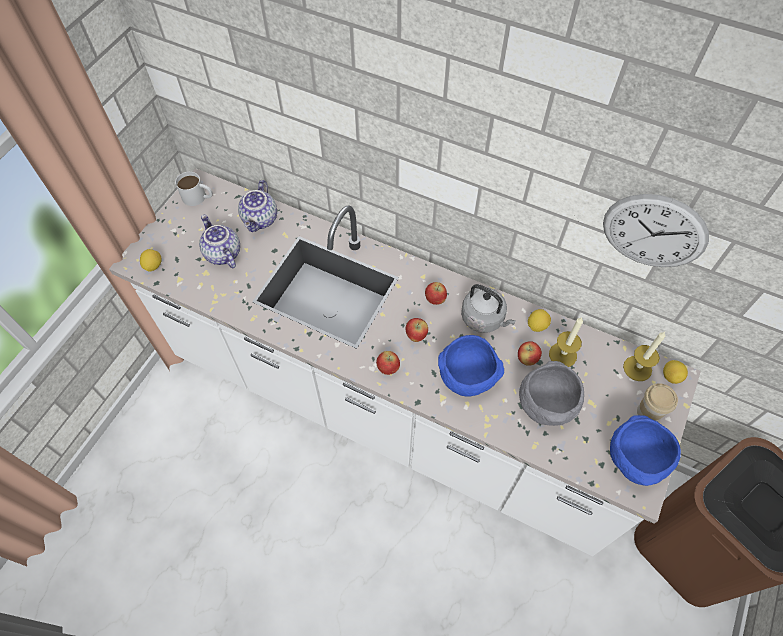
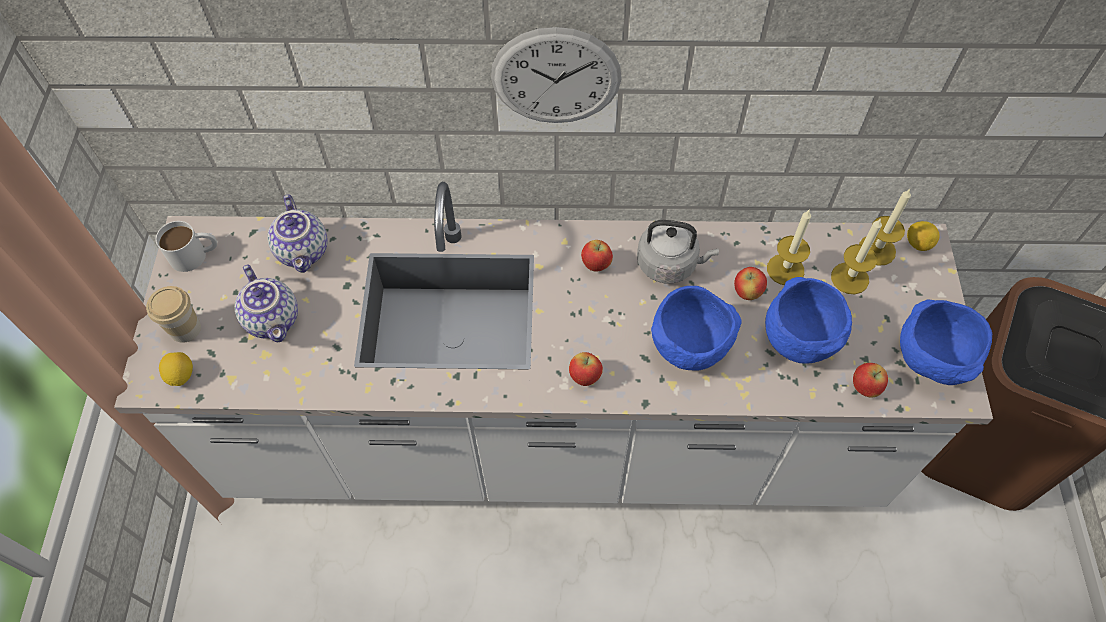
camera: 25 degrees left, 0 degrees up
teapot [199,215,240,268] -> teapot turned 150 degrees counterclockwise [235,264,298,343]
apple [405,318,428,342] -> apple moved to [853,363,888,397]
grey bowl [519,361,584,426] -> blue bowl [765,277,852,364]
lemon [528,309,551,332] -> none
wall clock [603,194,709,267] -> wall clock moved to [491,27,622,123]
cup [637,383,678,421] -> cup moved to [146,286,201,343]
none -> candle [831,218,882,294]

